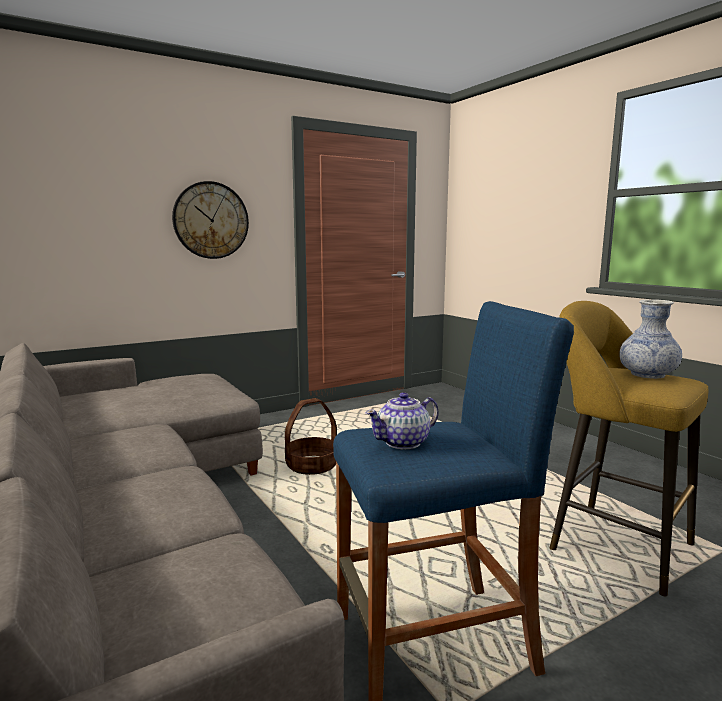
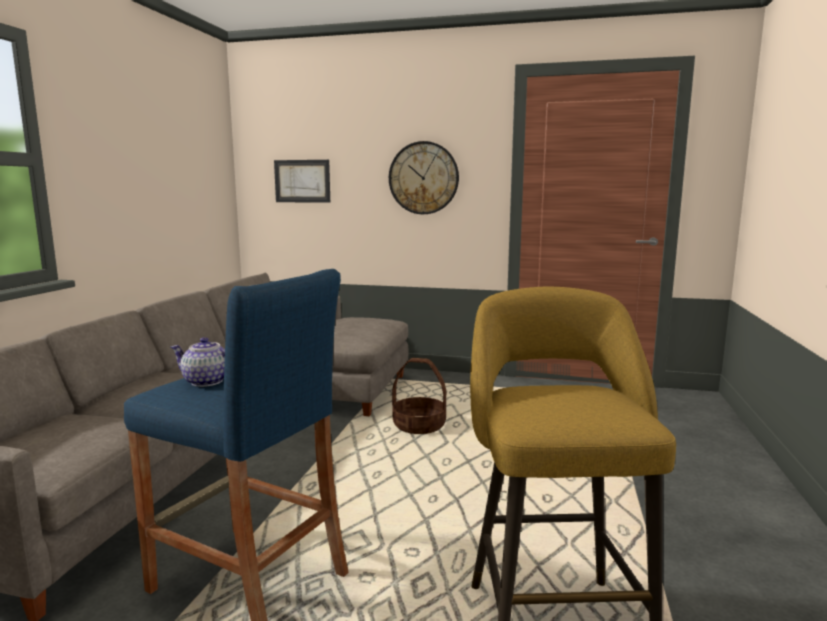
camera: 45 degrees right, 0 degrees up
vase [619,299,682,379] -> none
none -> picture [274,160,330,203]

